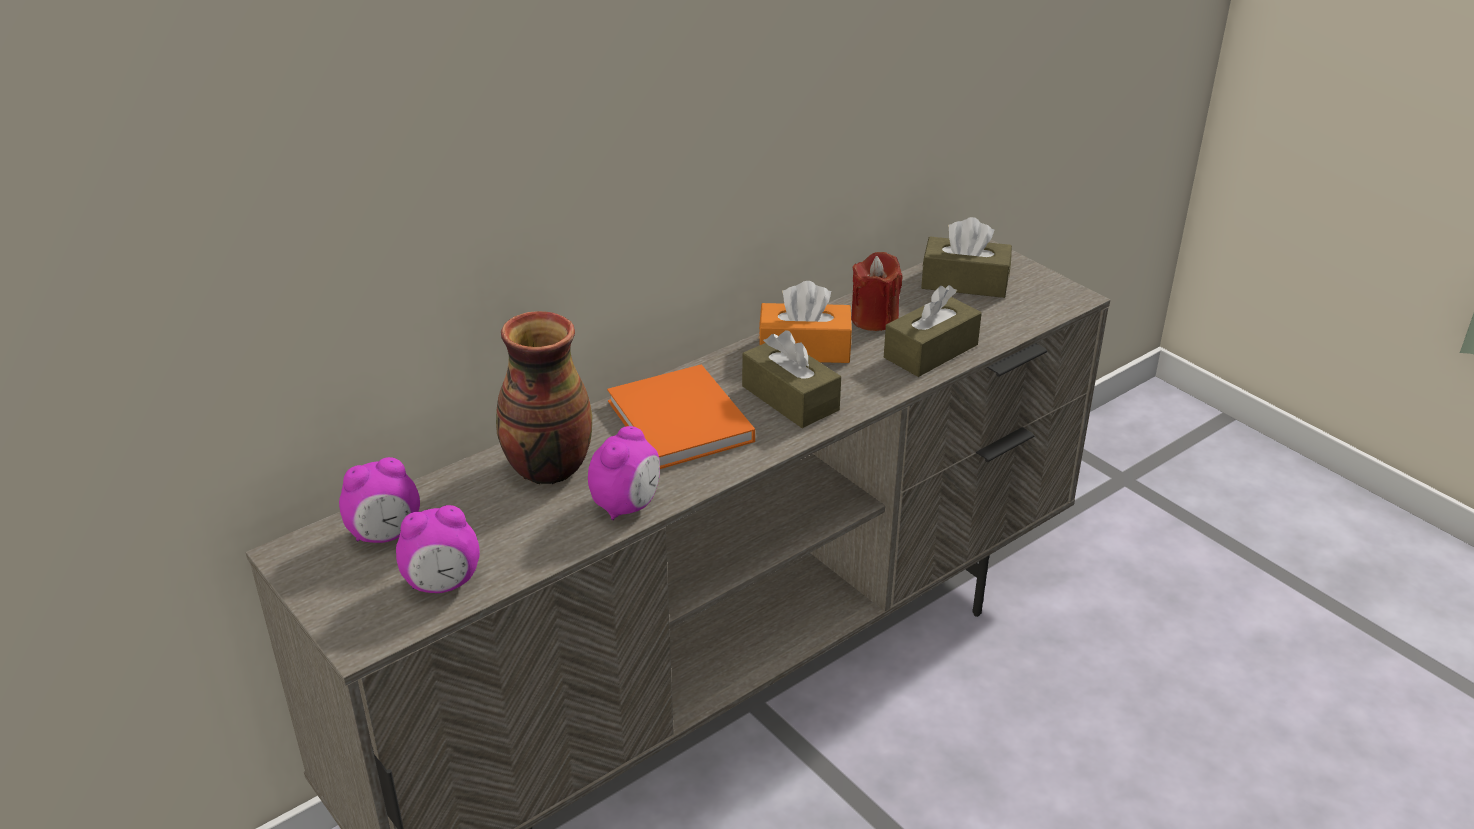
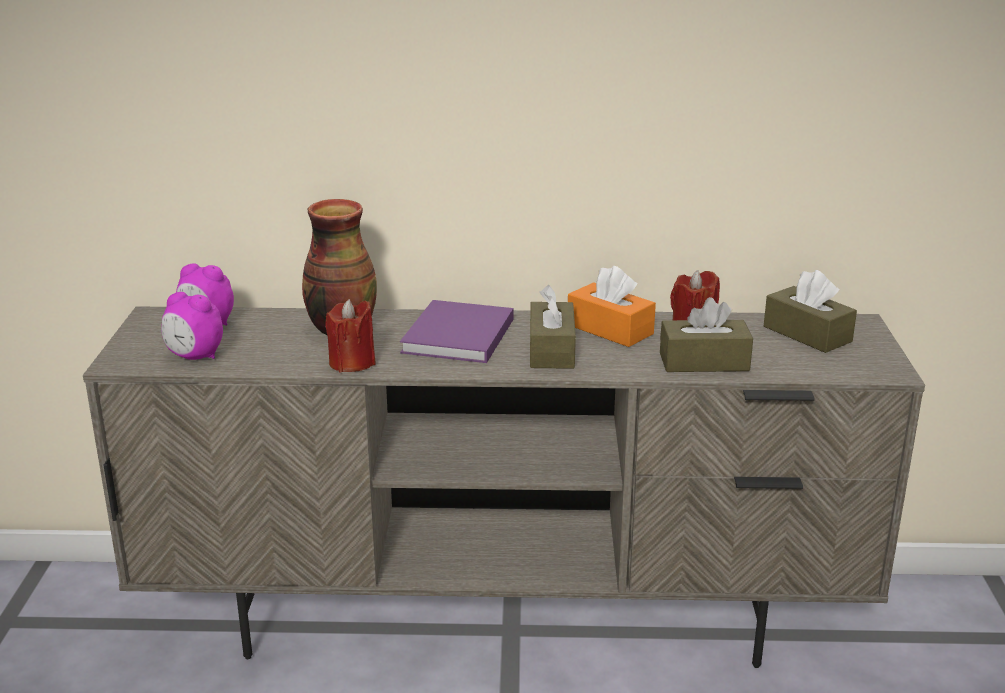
camera: 40 degrees right, 10 degrees down
alarm clock [588,426,660,520] -> red candle [325,299,376,372]
orange book [607,364,755,469] -> purple book [400,300,513,363]

